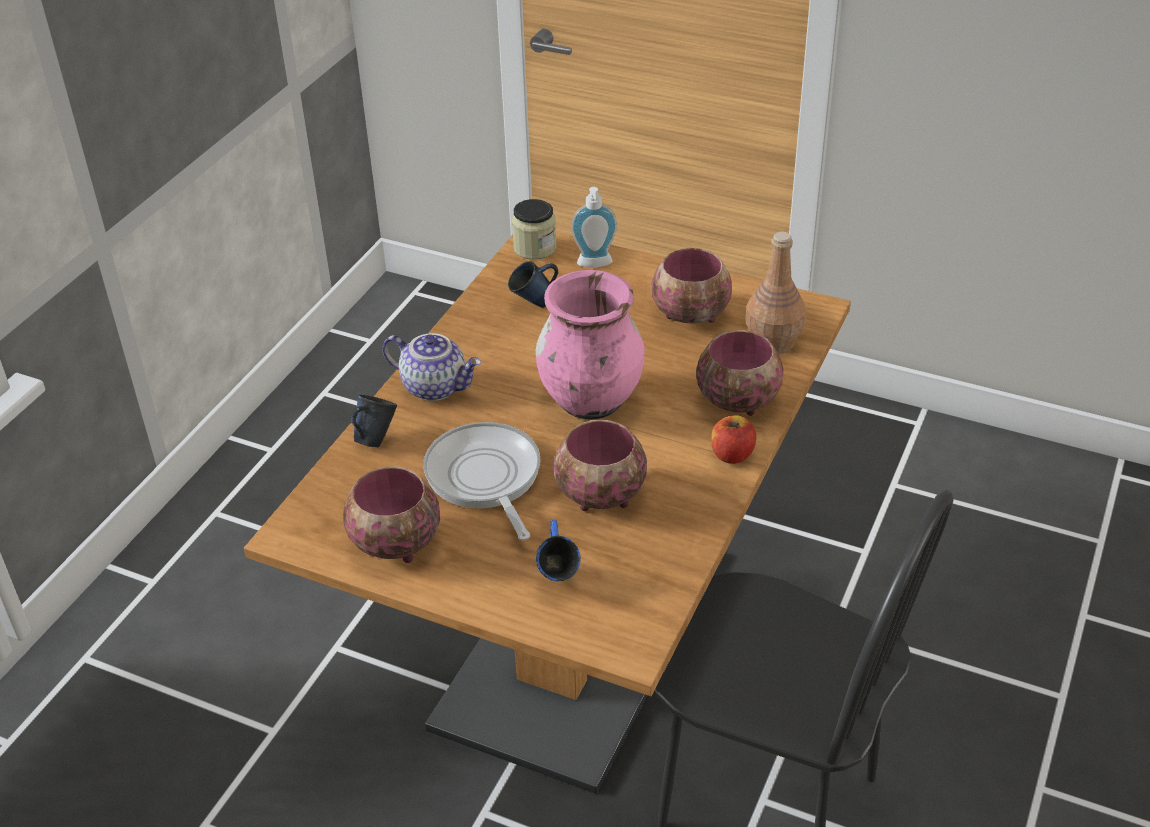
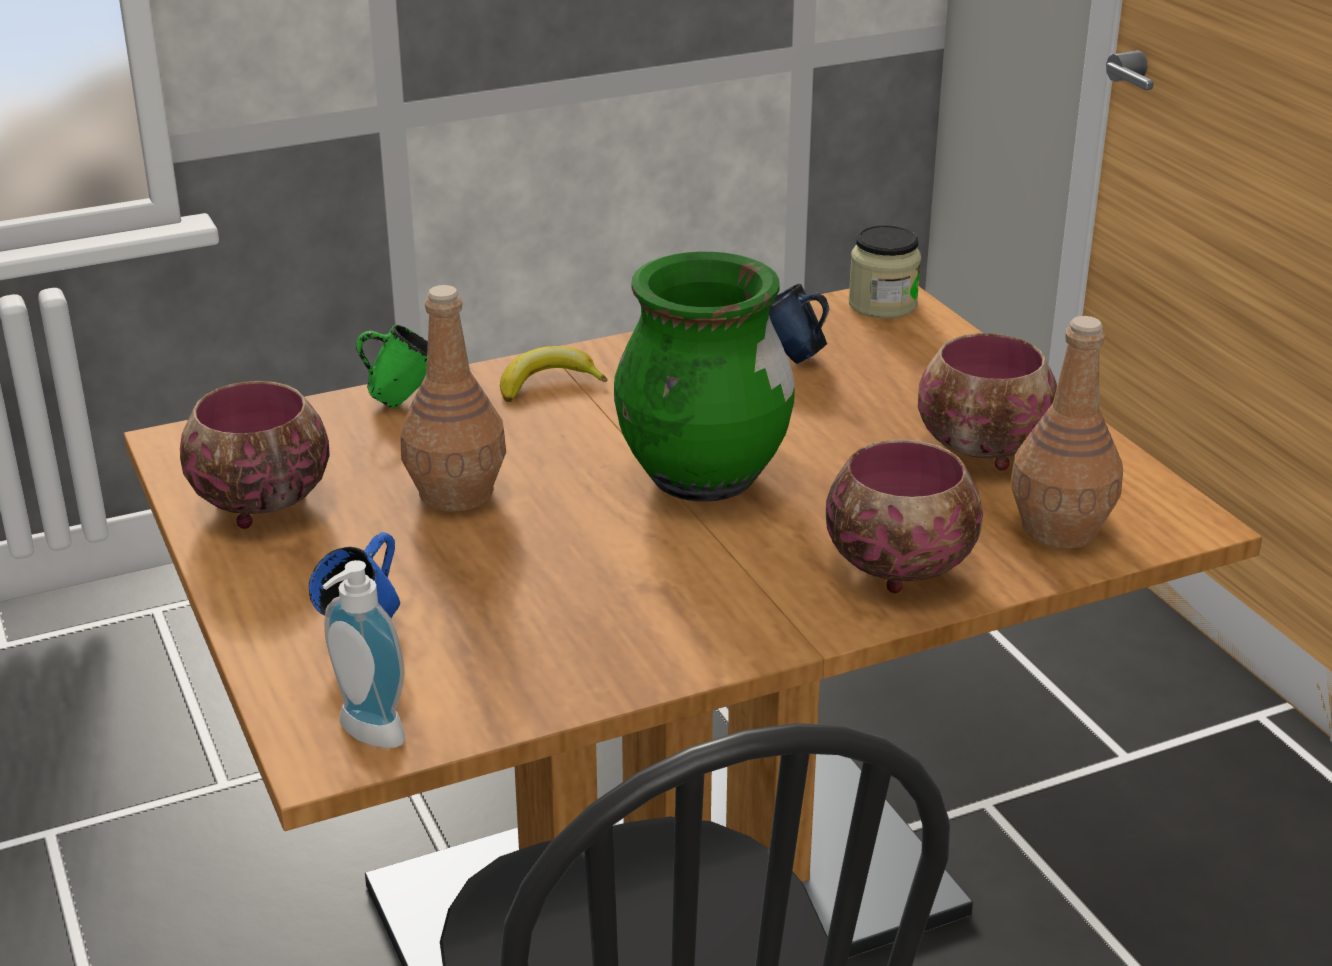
camera: 40 degrees right, 10 degrees down
blue mug [350,395,397,447] -> green mug [356,325,428,409]
teapot [382,333,481,401] -> banana [500,346,607,402]
frying pan [423,422,541,540] -> brown bottle [400,285,506,512]
pink vase [535,270,645,420] -> green vase [614,252,795,502]
bowl [554,420,647,511] -> none
soap dispenser [571,187,617,268] -> soap dispenser moved to [323,560,405,748]
apple [711,415,756,464] -> none

